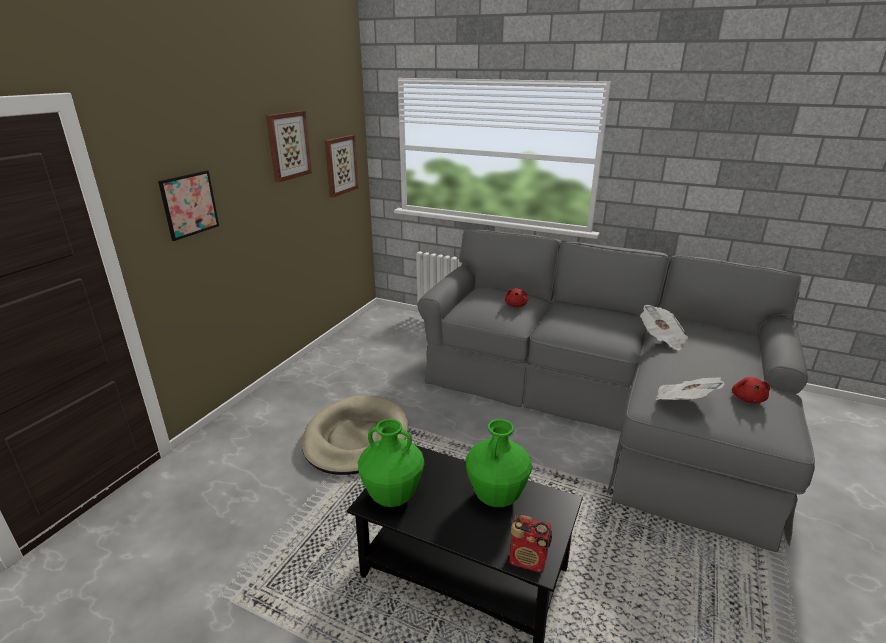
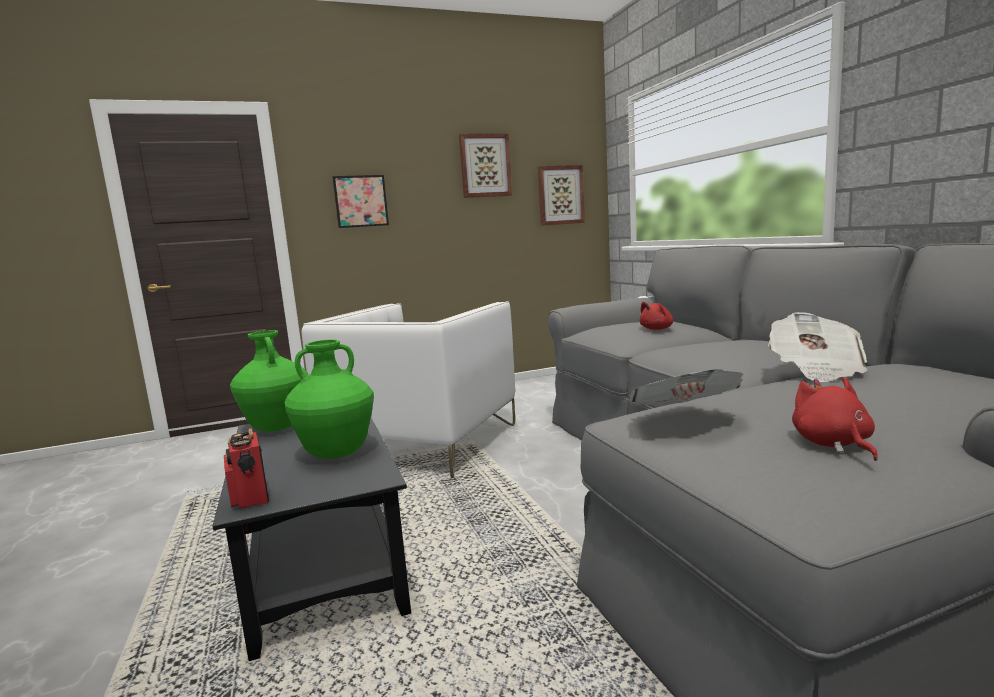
camera: 45 degrees right, 15 degrees down
beige dog bed [302,395,408,475] -> white armchair [302,301,515,478]
red plush toy [732,377,770,403] -> red plush toy turned 120 degrees clockwise [792,377,878,461]

